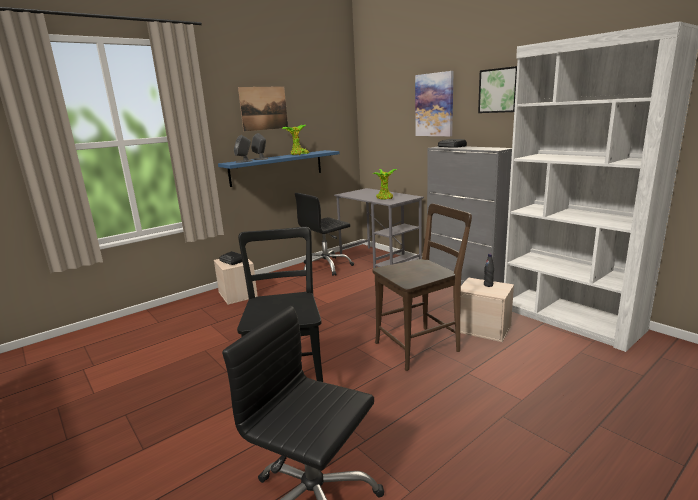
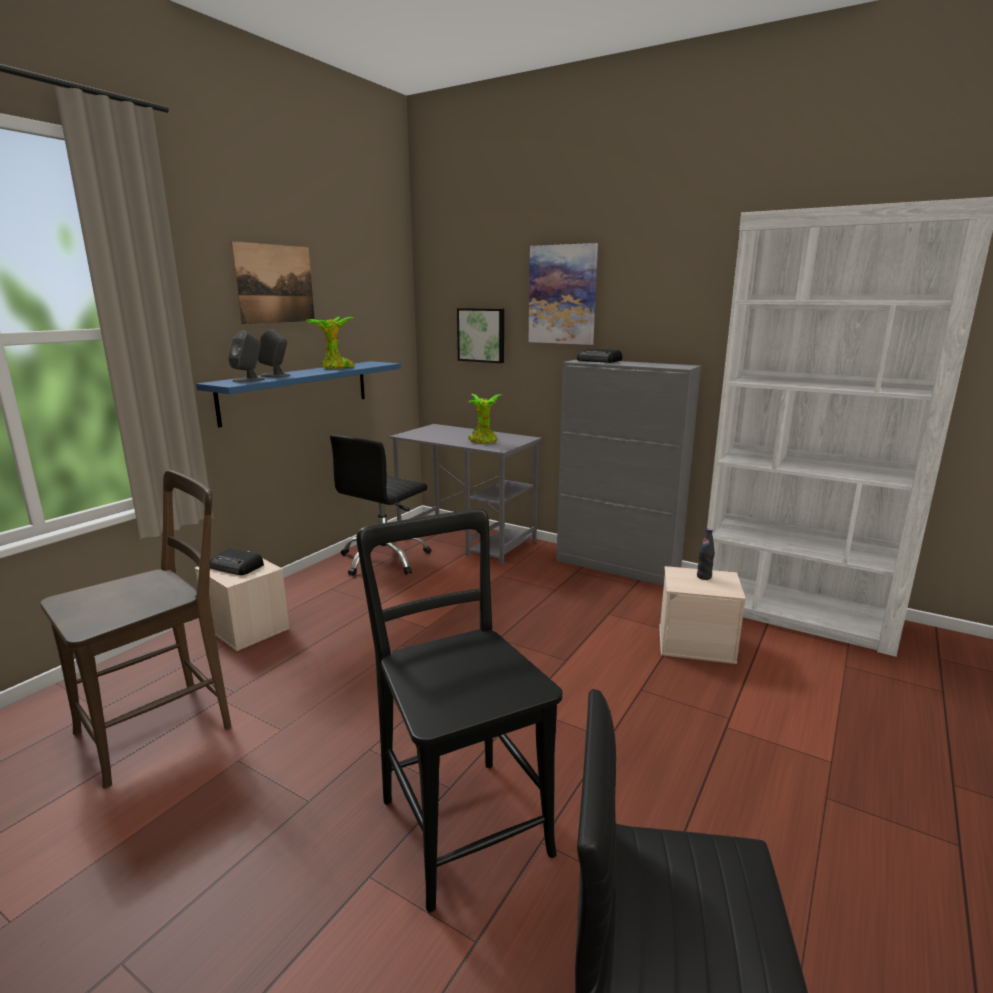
camera: 20 degrees left, 0 degrees up
brown chair [372,204,472,371] -> brown chair moved to [40,470,231,789]
picture [478,66,517,113] -> picture moved to [457,308,504,363]

